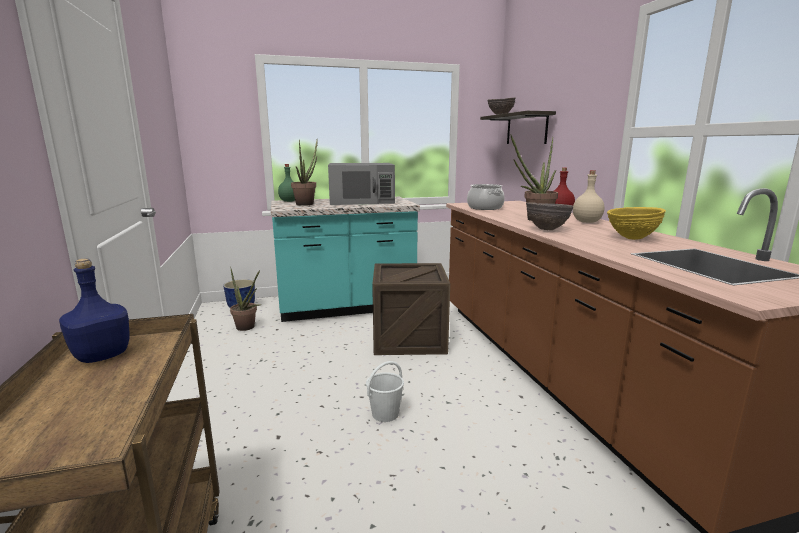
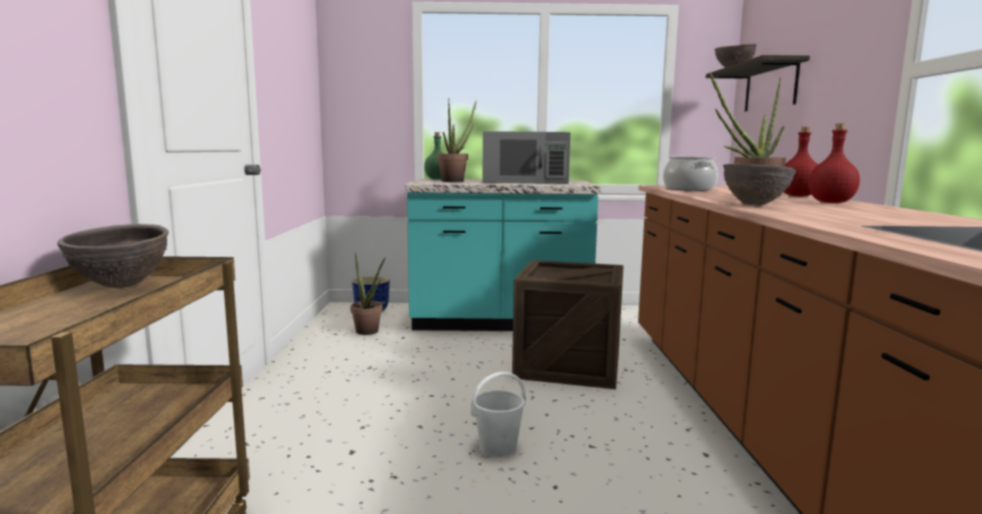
camera: 15 degrees right, 5 degrees down
blue bottle [59,259,129,363] -> brown bowl [57,224,169,288]
beige bottle [573,170,604,223] -> red bottle [809,124,860,203]
yellow bowl [607,207,666,240] -> none

